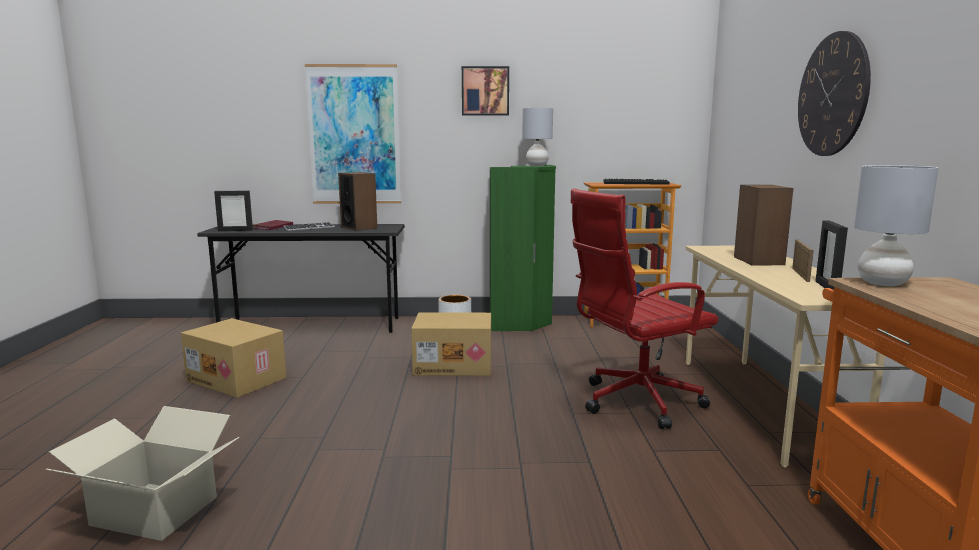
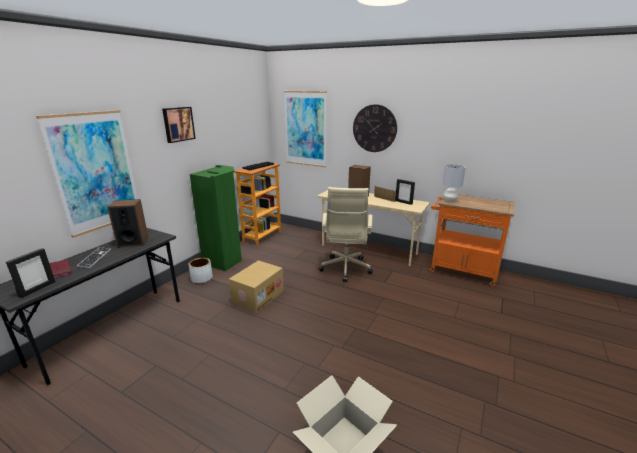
camera: 60 degrees left, 10 degrees up
cardboard box [181,318,286,398] -> none
grey table lamp [522,108,553,166] -> none
red office chair [571,188,718,429] -> beige office chair [318,187,373,282]
none -> picture [284,91,327,167]

